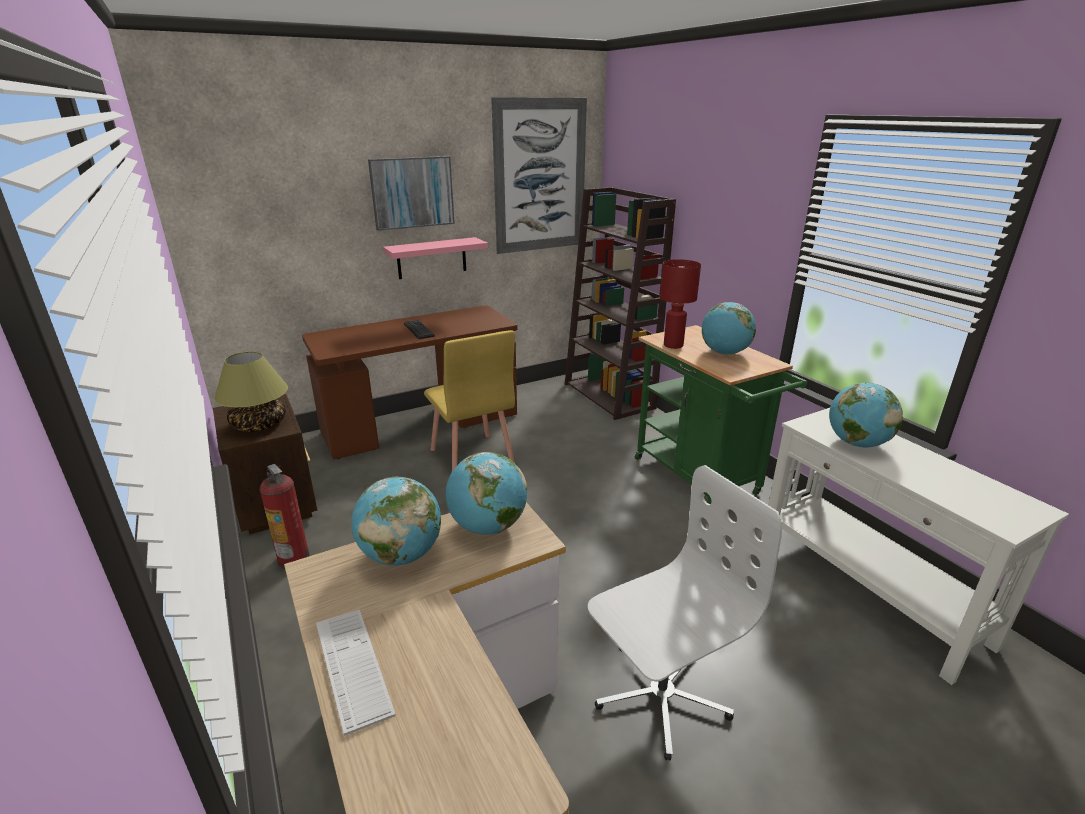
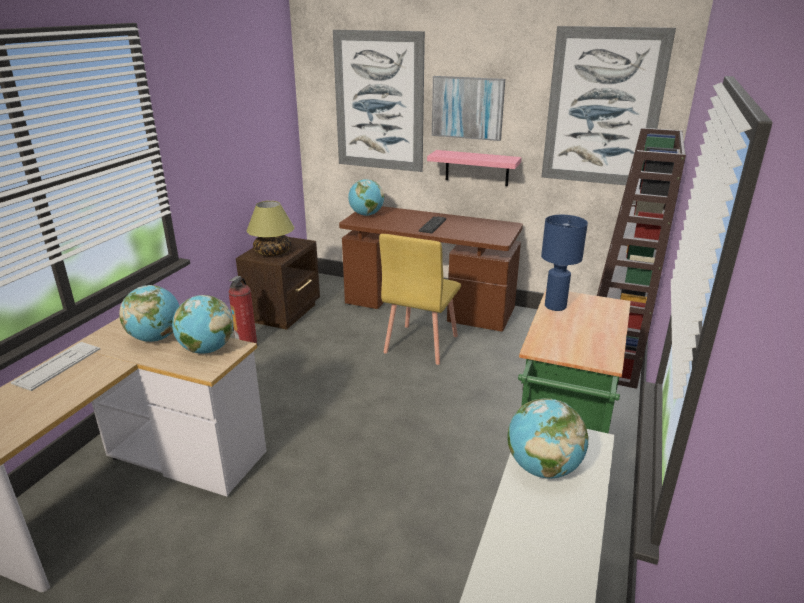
camera: 50 degrees right, 0 degrees up
white office chair [588,465,782,761] -> none
red table lamp [660,259,701,349] -> blue table lamp [541,215,588,311]
globe [702,302,756,355] -> globe moved to [348,179,384,216]
none -> picture [333,30,425,172]

